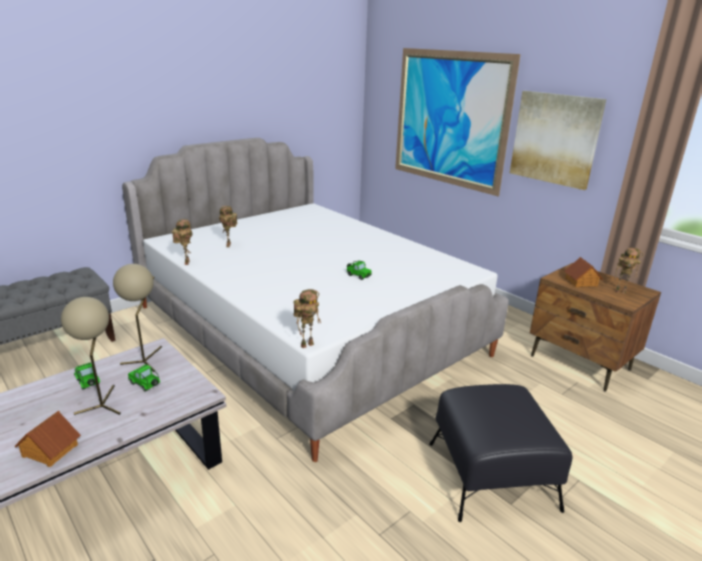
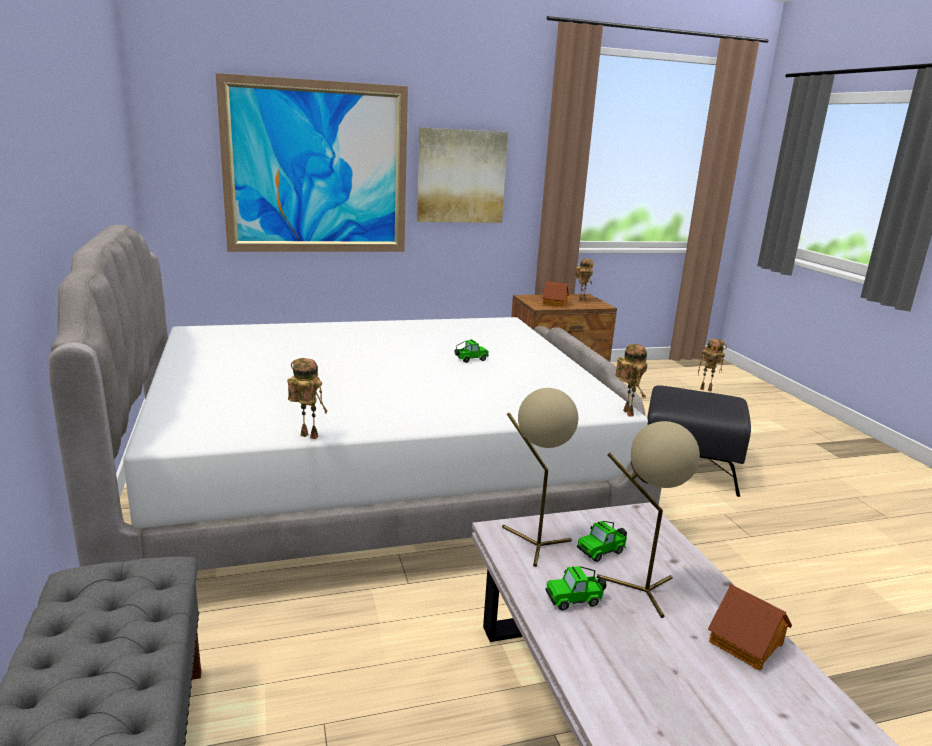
camera: 65 degrees left, 5 degrees down
toy robot [219,206,237,247] -> toy robot moved to [698,339,727,392]

